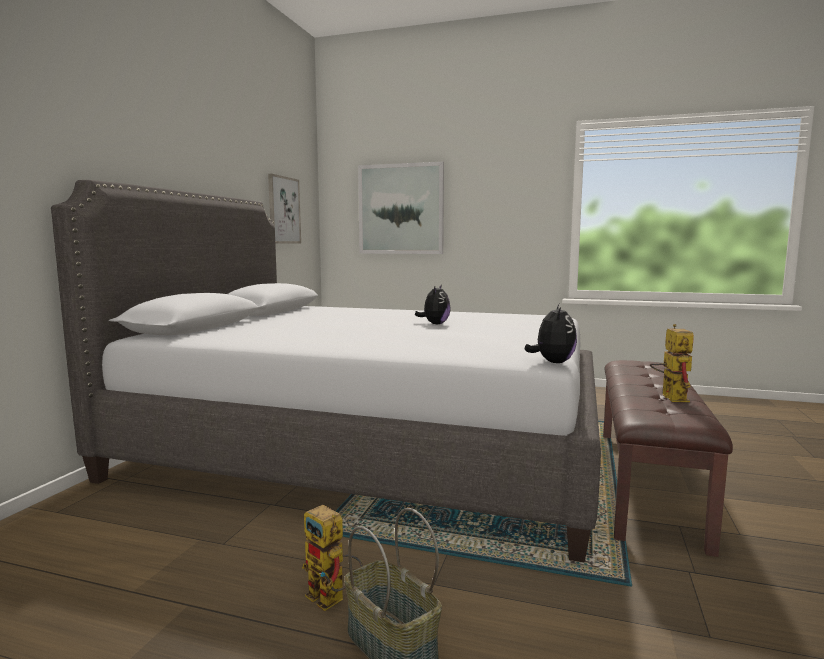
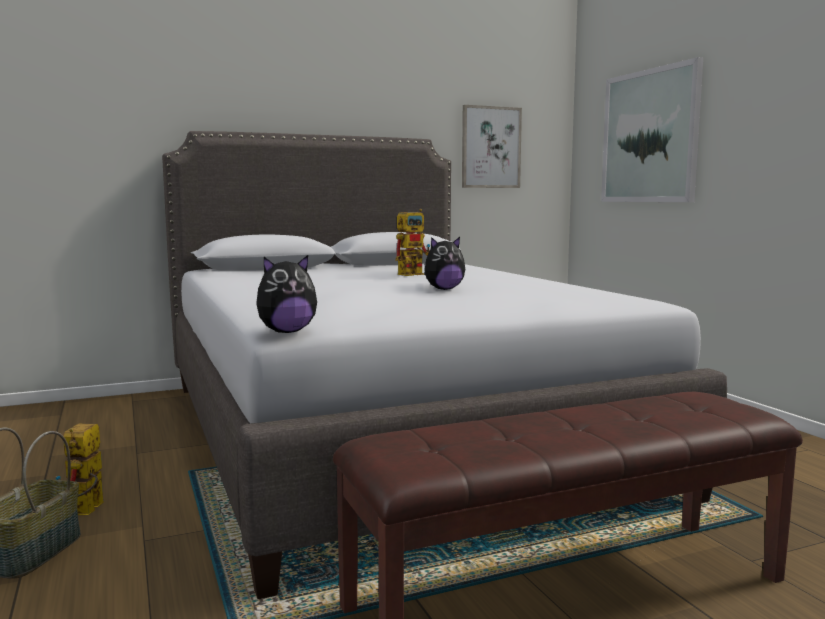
camera: 50 degrees right, 0 degrees up
toy robot [650,324,694,402] -> toy robot moved to [395,209,430,276]

